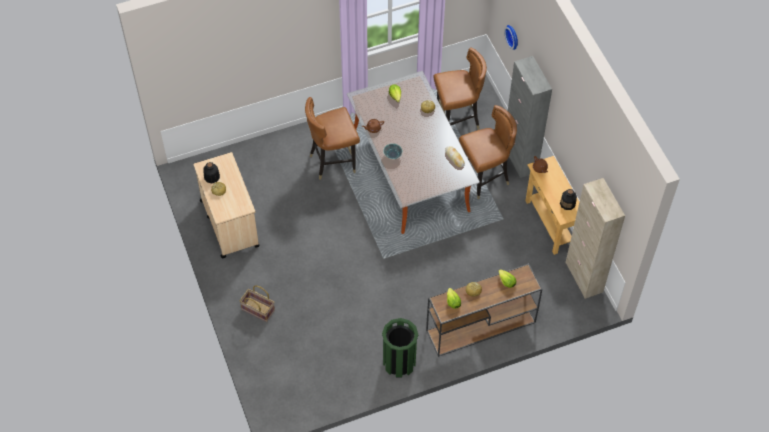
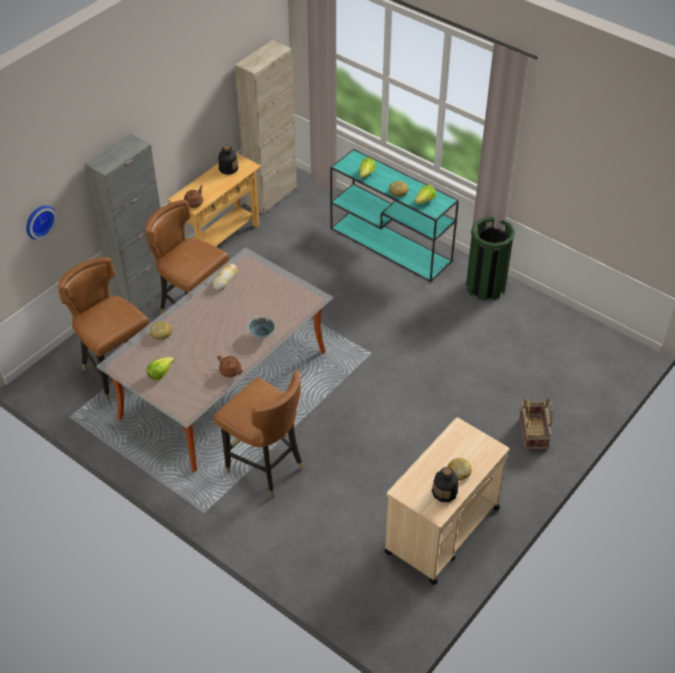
camera: 120 degrees left, 10 degrees down
brown console table [426,263,542,357] -> turquoise console table [330,149,459,282]

